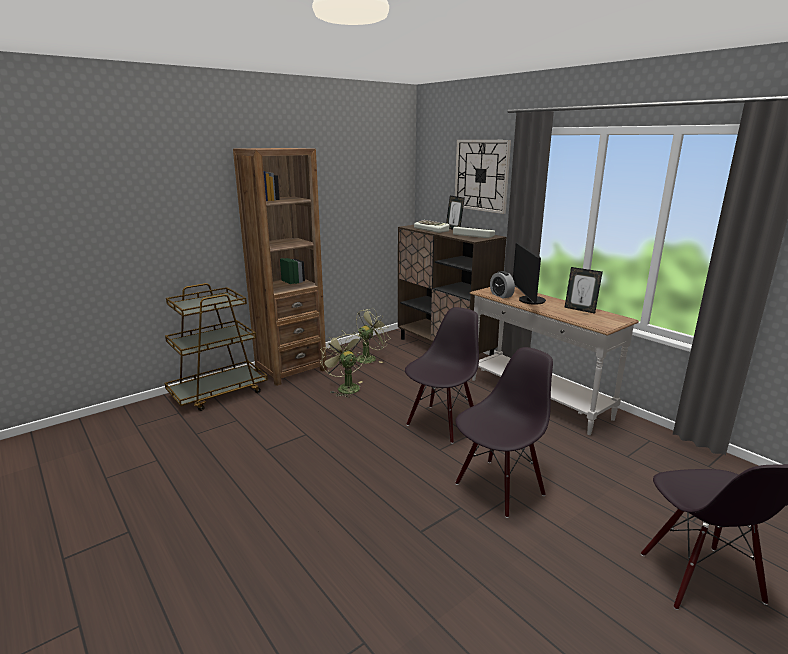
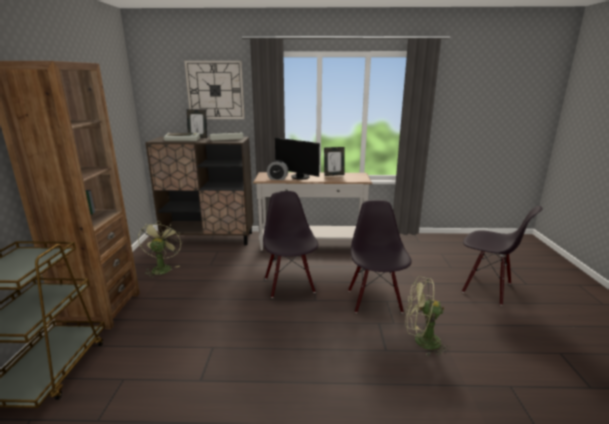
camera: 50 degrees left, 0 degrees up
green fan [320,331,368,398] -> green fan moved to [405,276,450,356]

